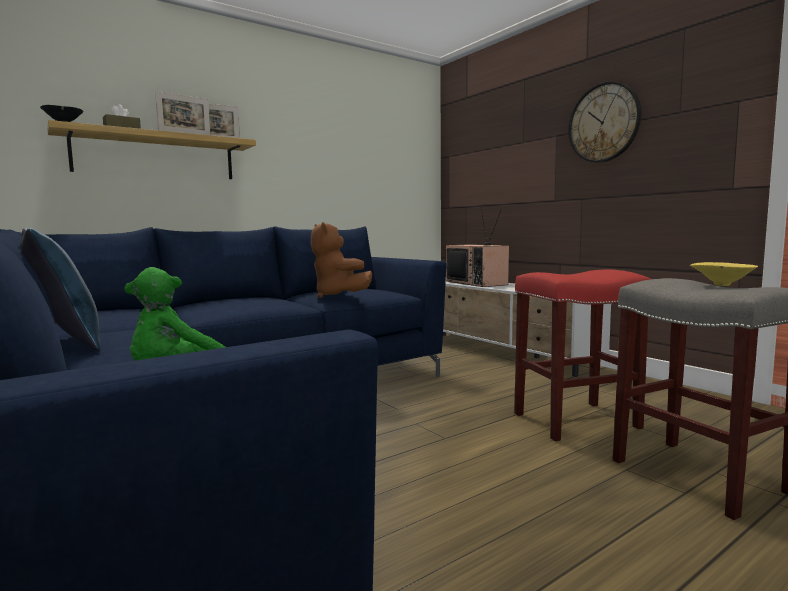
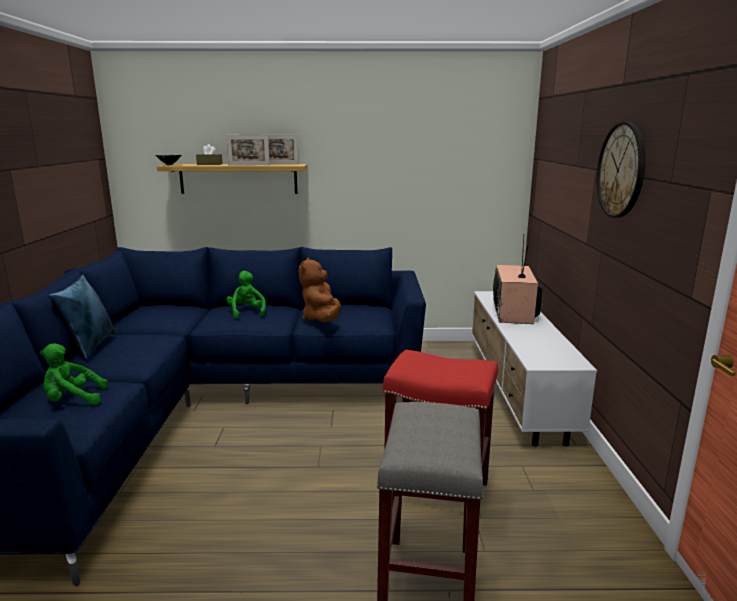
camera: 35 degrees right, 10 degrees up
yellow bowl [690,262,758,286] -> none
none -> green plush toy [226,271,266,319]

